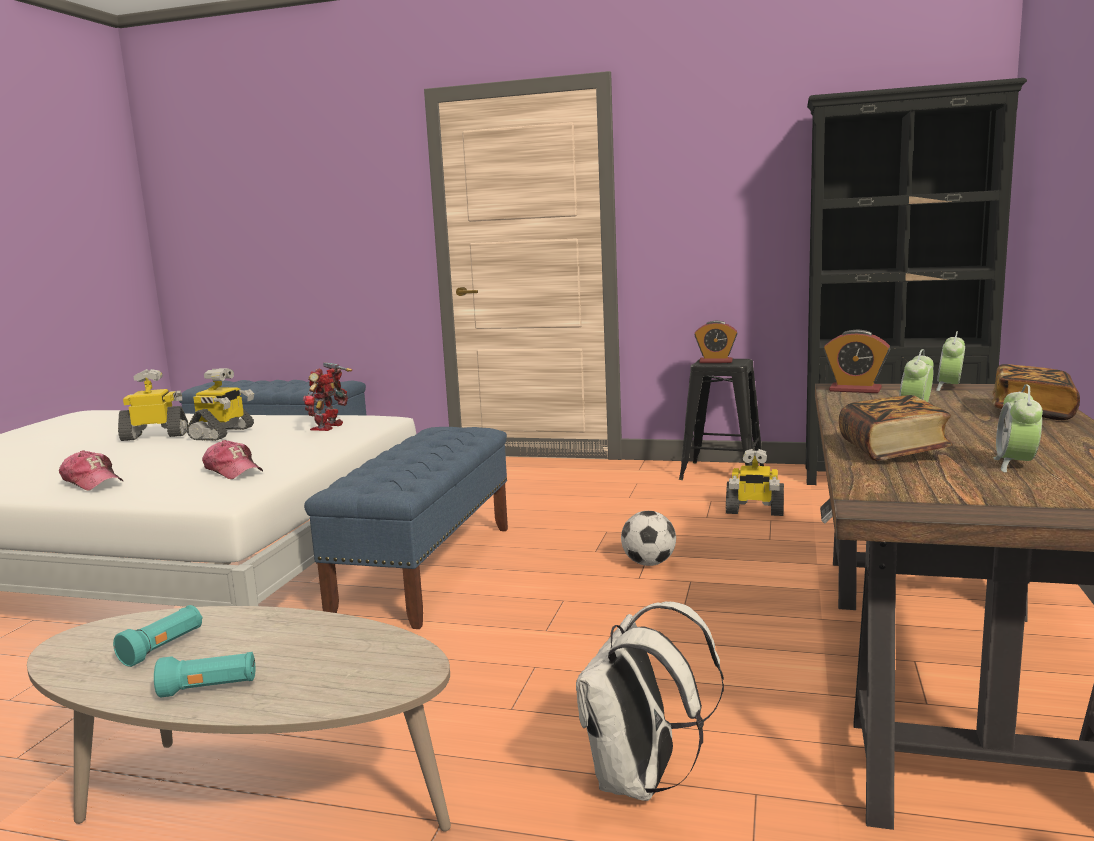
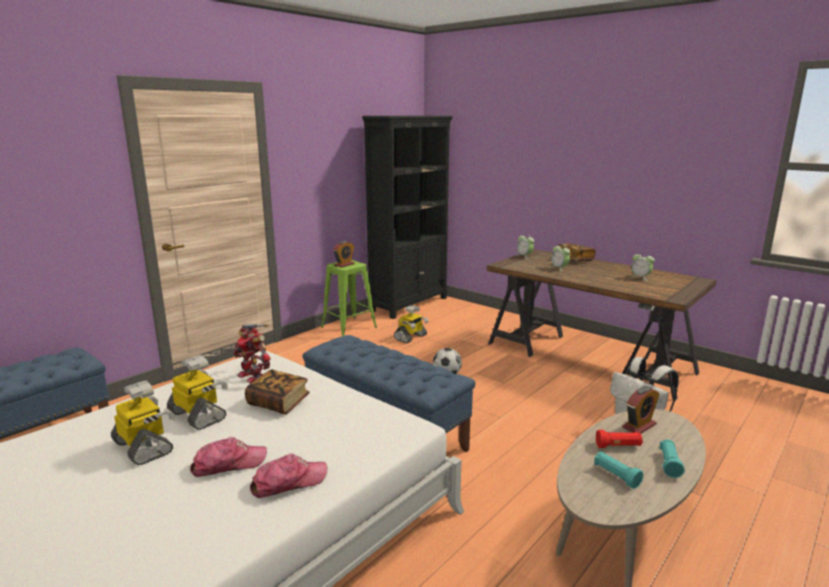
camera: 65 degrees left, 5 degrees up
toy robot [118,369,188,441] -> toy robot turned 120 degrees clockwise [111,381,175,465]
cap [202,440,263,479] -> cap moved to [190,437,267,477]
black stool [679,359,764,480] -> green stool [321,260,377,336]
alarm clock [823,329,890,393] -> alarm clock moved to [622,386,659,433]
book [839,395,953,461] -> book moved to [245,369,310,415]
none -> red flashlight [596,430,643,448]

